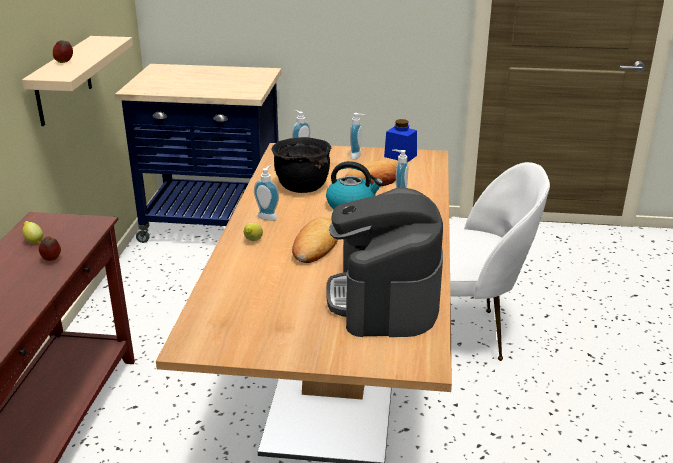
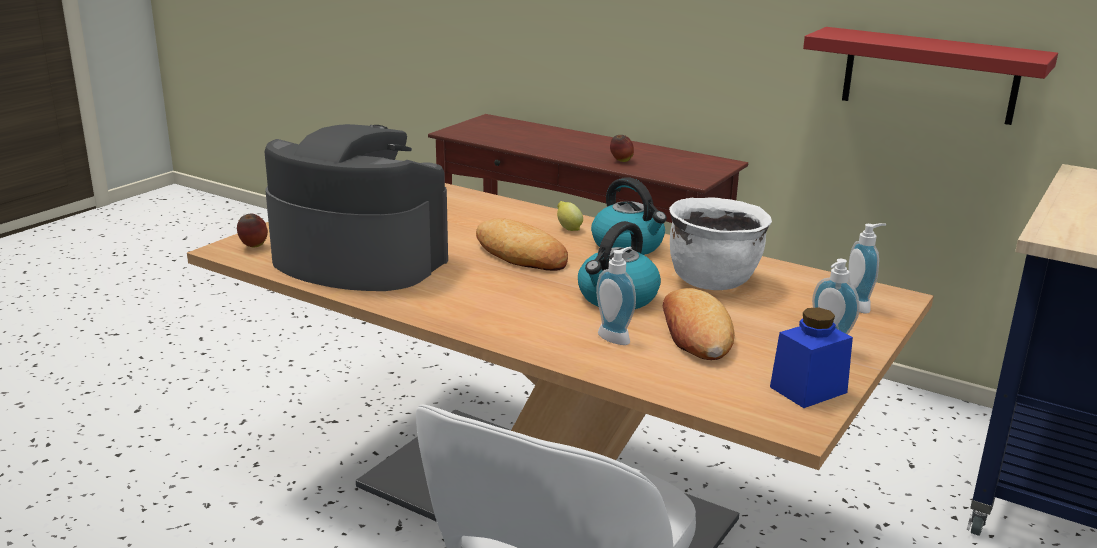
camera: 115 degrees right, 5 degrees down
beige shelf [22,36,133,126] -> red shelf [803,27,1058,125]
lemon [22,221,43,244] -> none
apple [53,40,73,63] -> apple moved to [237,214,268,247]
soap dispenser [254,165,279,221] -> kettle [591,177,667,255]
black cooking pot [271,137,331,193] -> white cooking pot [669,197,772,290]

